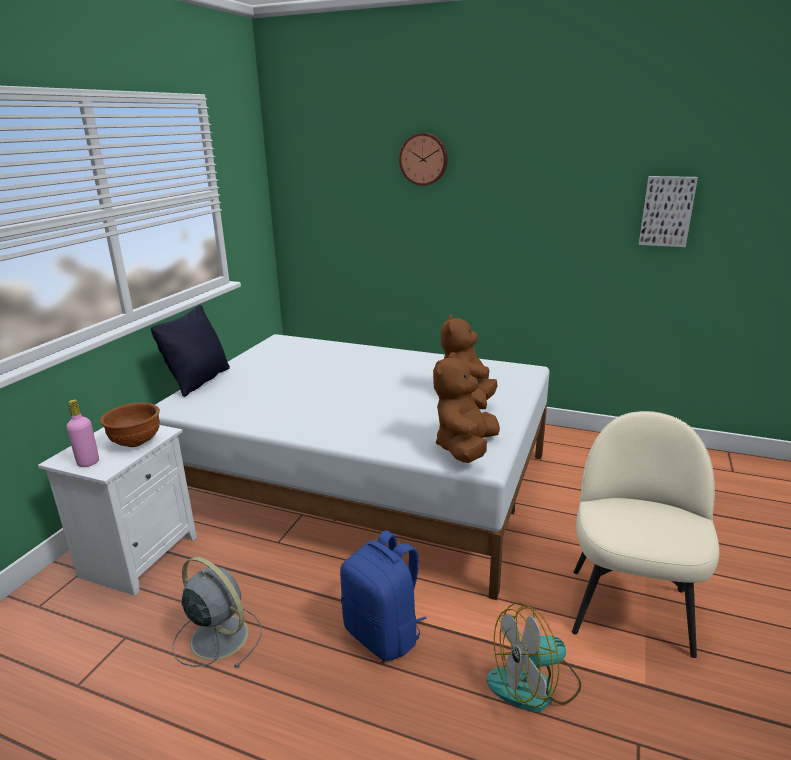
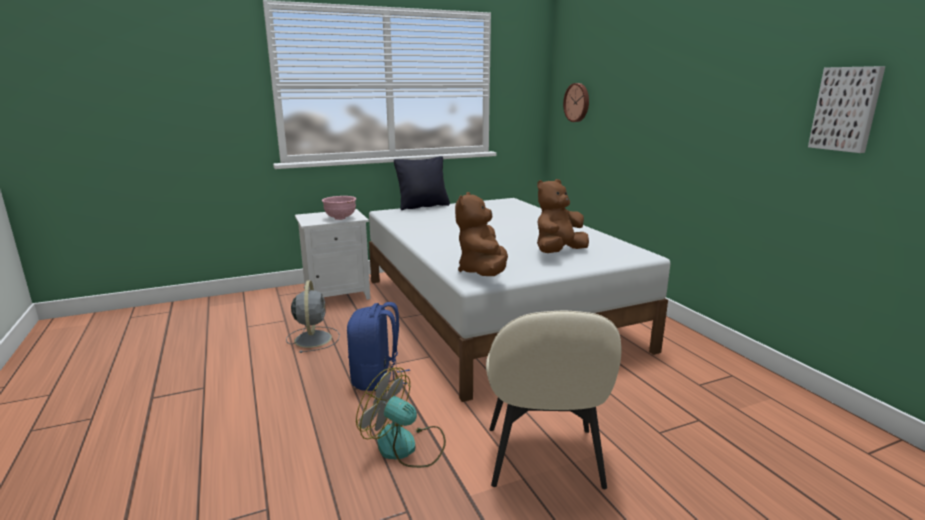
camera: 45 degrees right, 5 degrees down
pink bottle [66,400,99,467] -> none
brown bowl [100,403,160,447] -> pink bowl [322,196,356,220]
wall clock [399,133,448,186] -> wall clock moved to [563,83,589,122]
brown plush toy [433,352,500,463] -> brown plush toy turned 60 degrees counterclockwise [455,192,508,276]
beige chair [572,411,719,658] -> beige chair turned 120 degrees clockwise [486,311,622,489]

